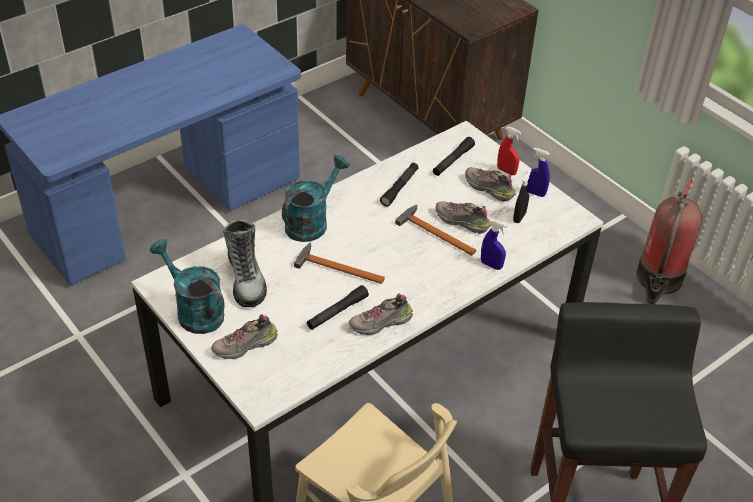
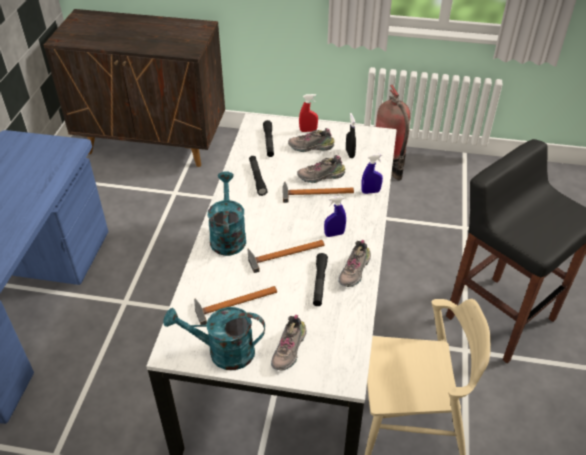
camera: 40 degrees left, 0 degrees up
boot [223,220,267,307] -> hammer [194,286,277,325]
blue spray bottle [526,148,550,197] -> blue spray bottle moved to [324,196,346,237]

